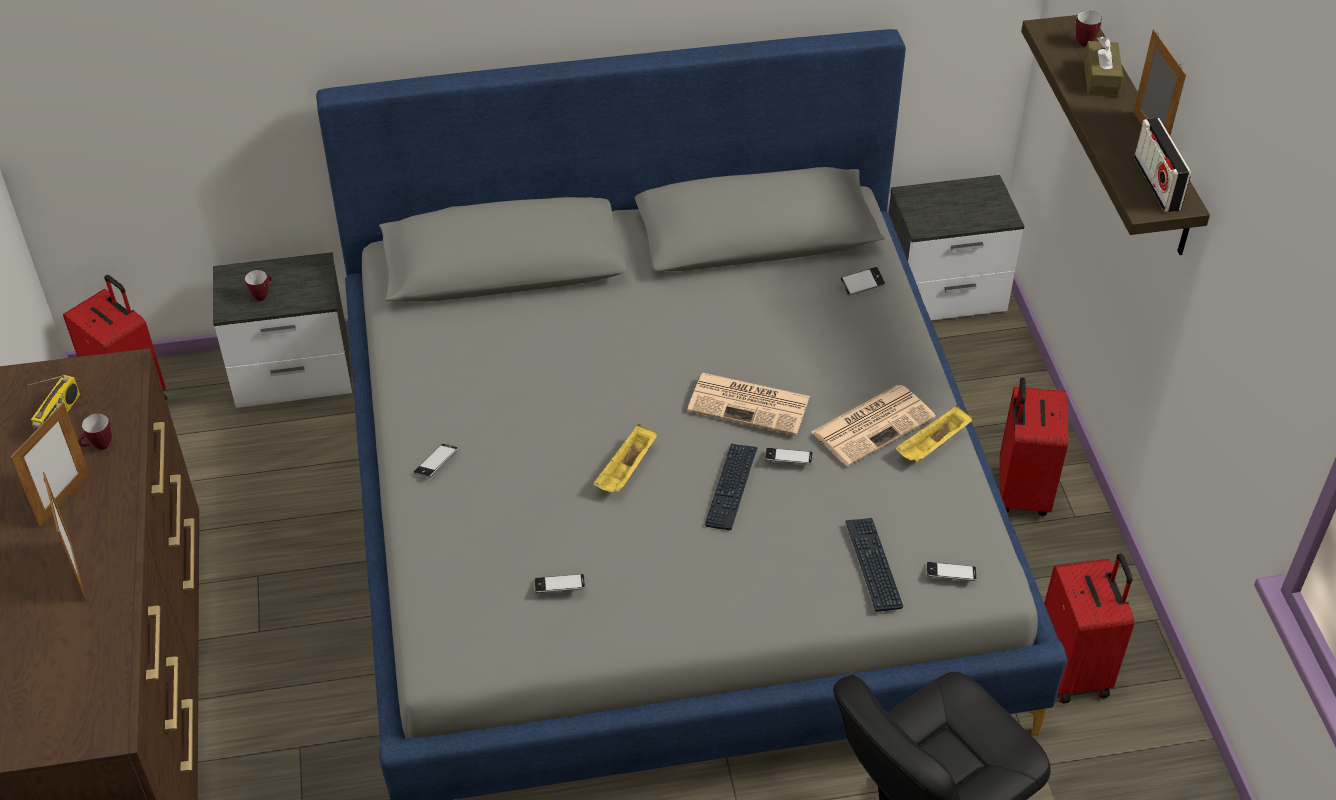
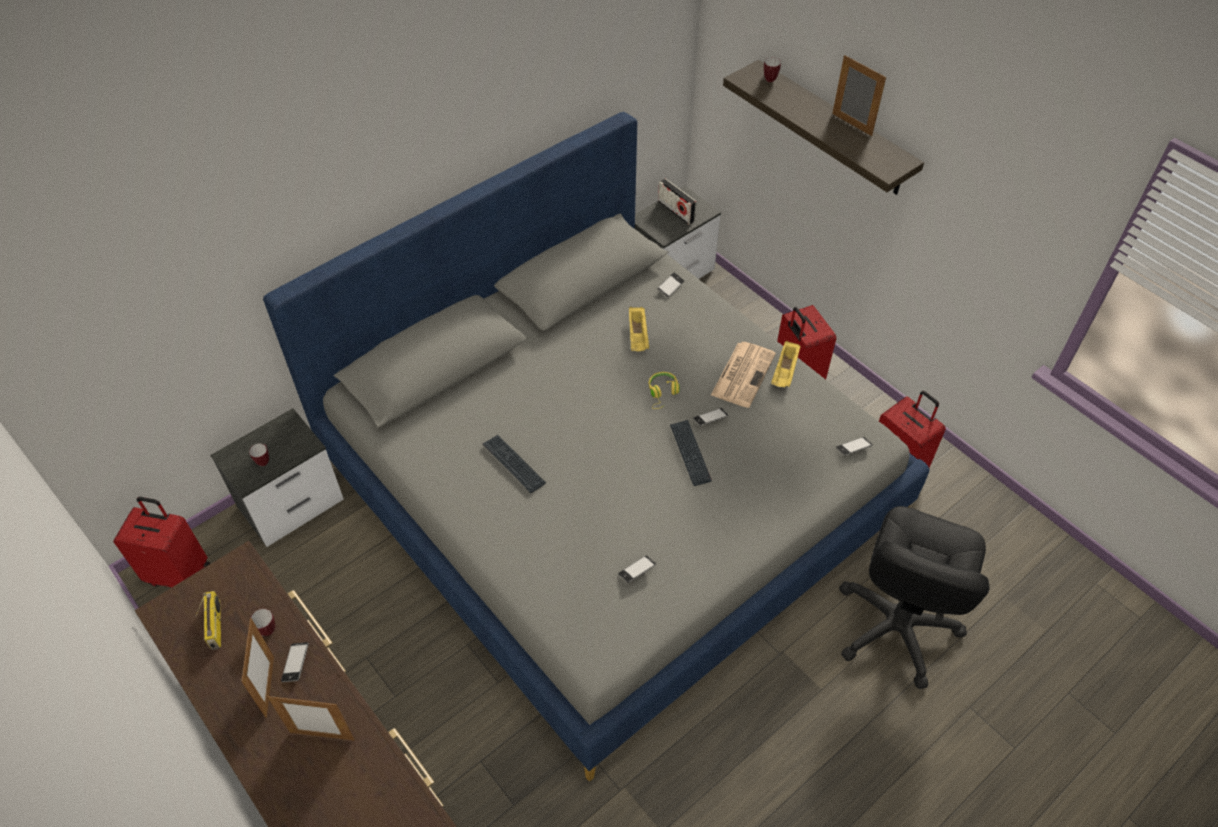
camera: 30 degrees left, 5 degrees up
picture frame [43,472,86,601] -> picture frame turned 150 degrees clockwise [267,695,355,741]
phone [414,444,458,478] -> phone moved to [281,642,309,682]
yellow tray [593,424,657,492] -> yellow tray moved to [629,307,649,351]
newspaper [687,373,810,435] -> yellow headphones [649,372,680,409]
keyboard [845,518,903,612] -> keyboard moved to [483,435,546,493]
brown tissue box [1084,36,1123,97] -> none
radio [1134,118,1191,212] -> radio moved to [658,178,696,225]

